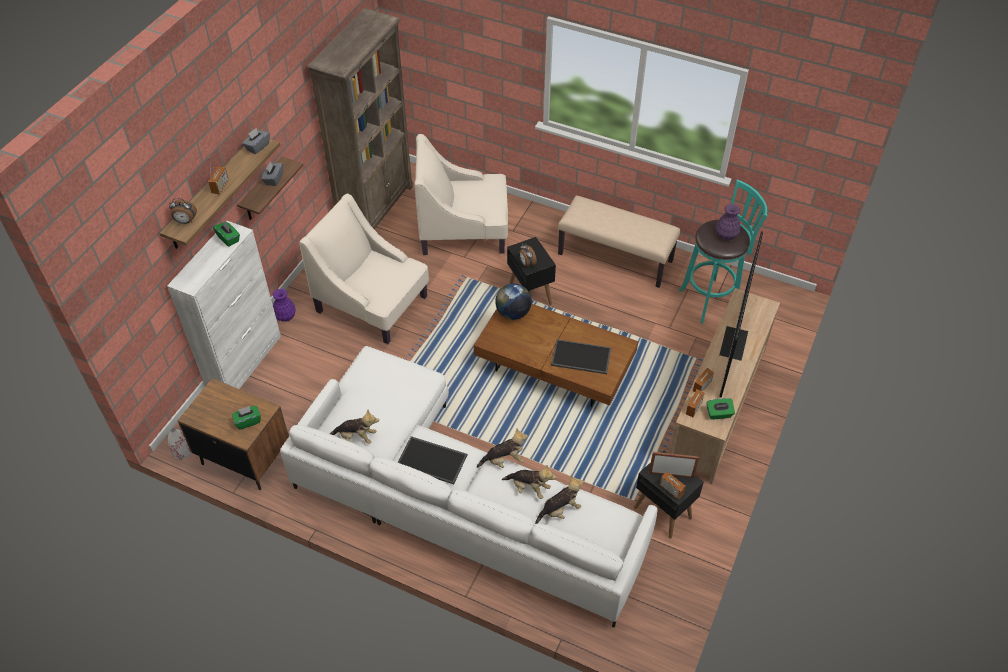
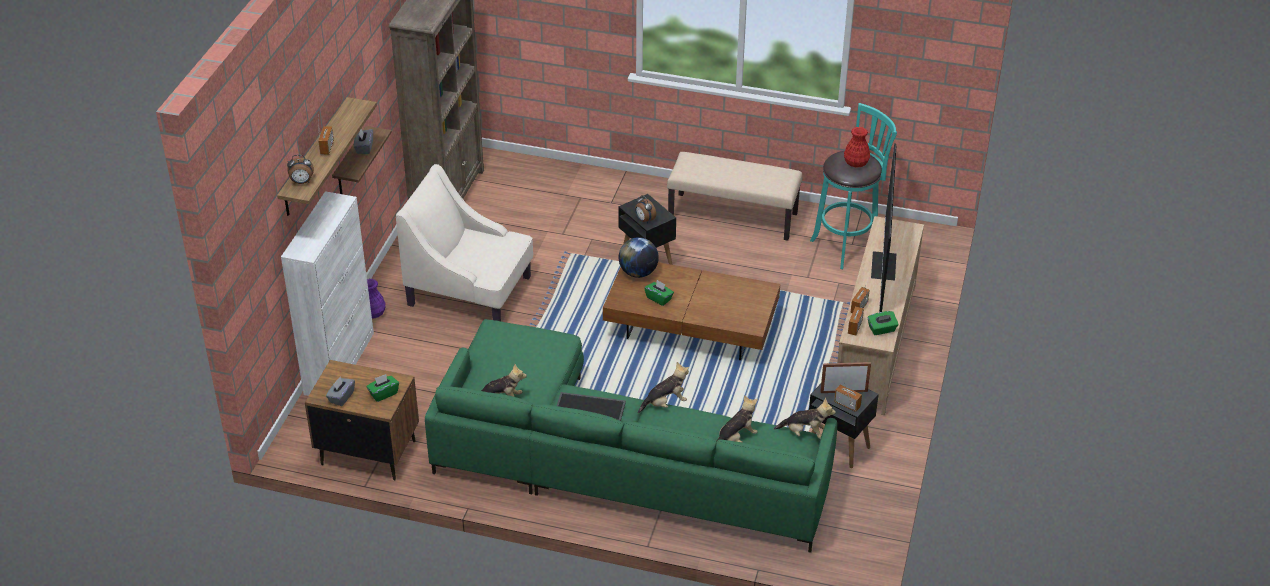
camera: 10 degrees left, 10 degrees down
white vase [168,428,192,460] -> none
green tissue box [213,221,240,247] -> green tissue box moved to [644,280,674,306]
grey tissue box [242,128,270,154] -> grey tissue box moved to [326,377,355,406]
white sofa [280,346,658,628] -> green sofa [425,319,837,553]
beige armchair [414,134,508,255] -> none
plush toy [502,465,556,499] -> plush toy moved to [774,398,836,439]
tray [551,339,611,374] -> none
purple vase [716,204,740,240] -> red vase [844,127,870,168]

